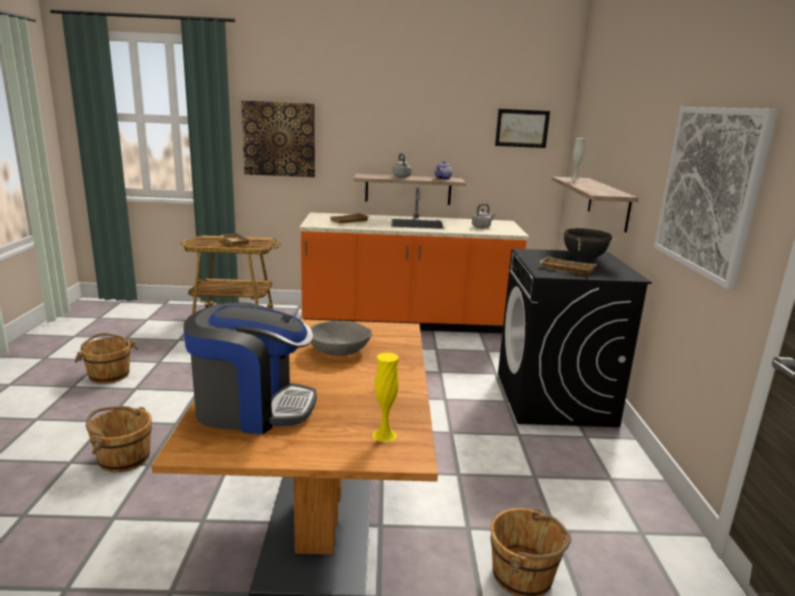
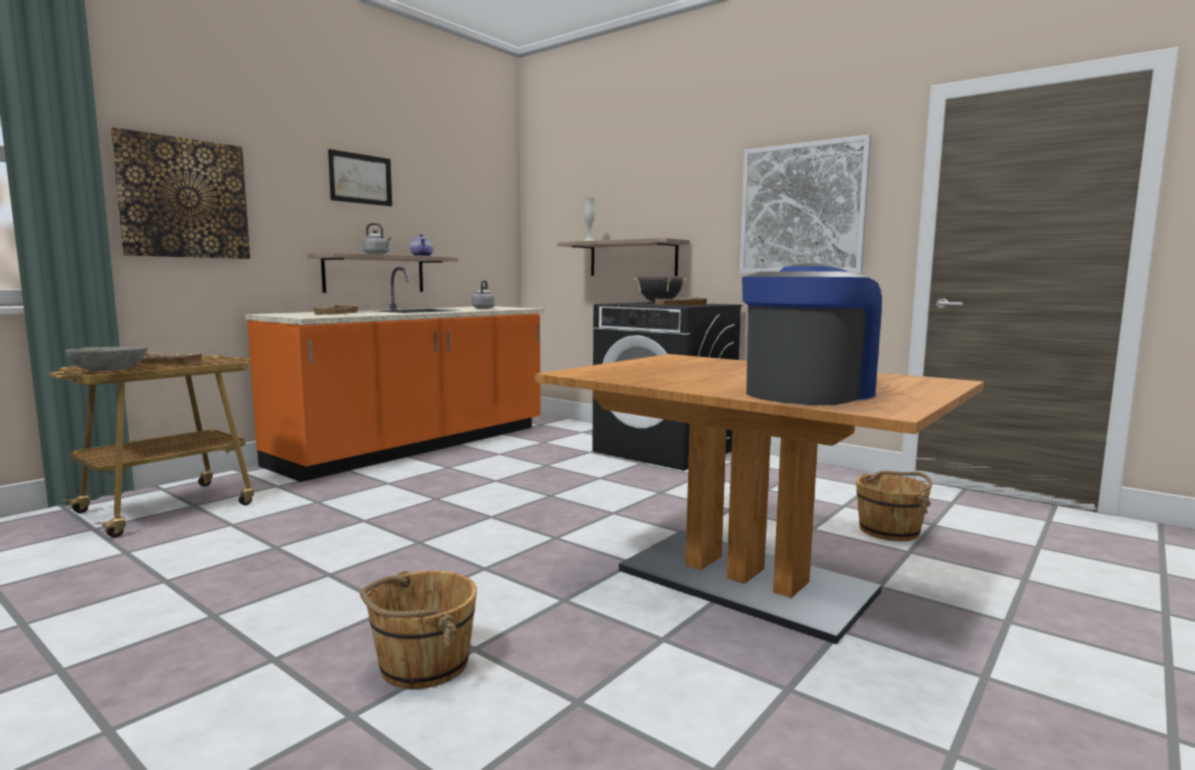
camera: 50 degrees left, 10 degrees down
brown bucket [75,333,138,384] -> none
grey bowl [310,321,372,356] -> grey bowl moved to [65,346,148,371]
yellow vase [372,353,399,442] -> none
picture [495,109,550,148] -> picture moved to [328,149,392,206]

